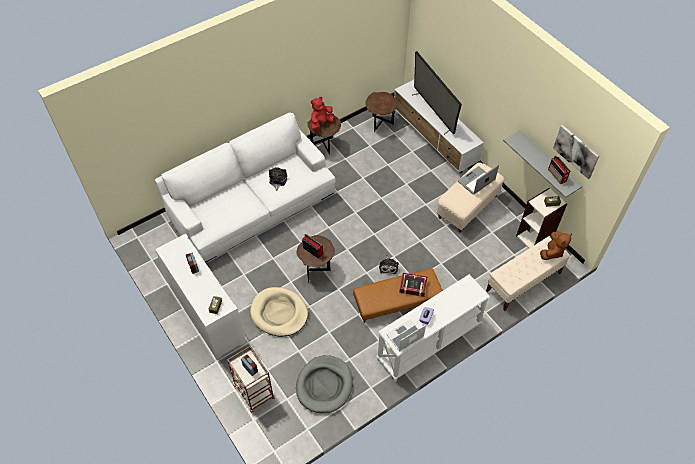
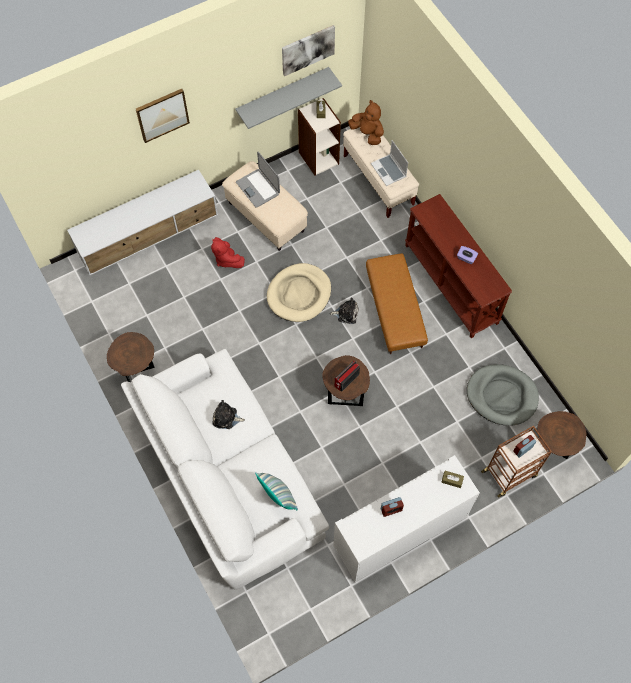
camera: 85 degrees left, 10 degrees up
beige dog bed [250,287,308,336] -> beige dog bed moved to [267,263,331,322]
red plush toy [311,97,334,130] -> red plush toy moved to [211,237,245,268]
brown side table [365,92,397,132] -> brown side table moved to [537,411,586,459]
white console table [377,274,490,382] -> brown console table [405,194,512,338]
laptop [386,319,426,352] -> laptop moved to [371,140,408,186]
book [400,273,428,297] -> none
television [412,51,462,135] -> none
radio [548,156,570,184] -> none
none -> picture [136,89,190,143]
none -> pillow [255,472,298,510]

